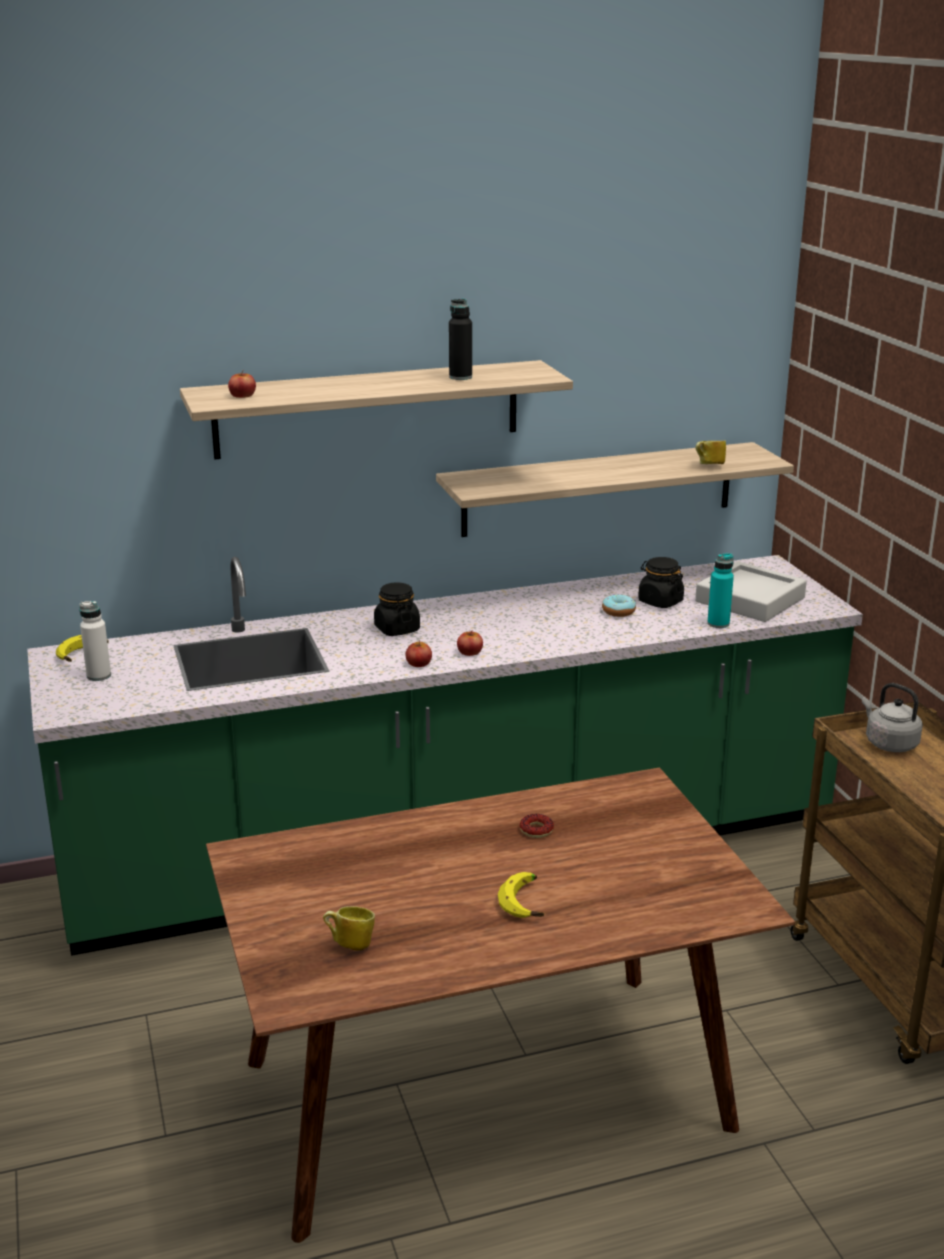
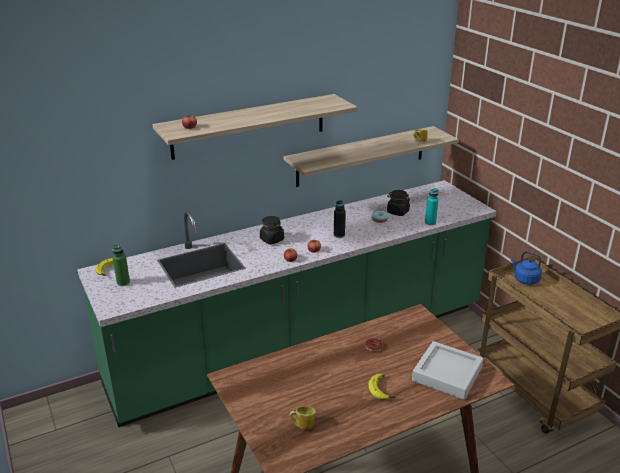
camera: 10 degrees left, 5 degrees up
white bottle [79,601,111,681] -> green bottle [112,245,130,286]
black bottle [449,299,472,380] -> black bottle moved to [334,200,346,238]
grey tray [695,561,807,622] -> grey tray moved to [412,341,484,400]
grey kettle [862,683,923,752] -> blue kettle [511,251,542,285]

